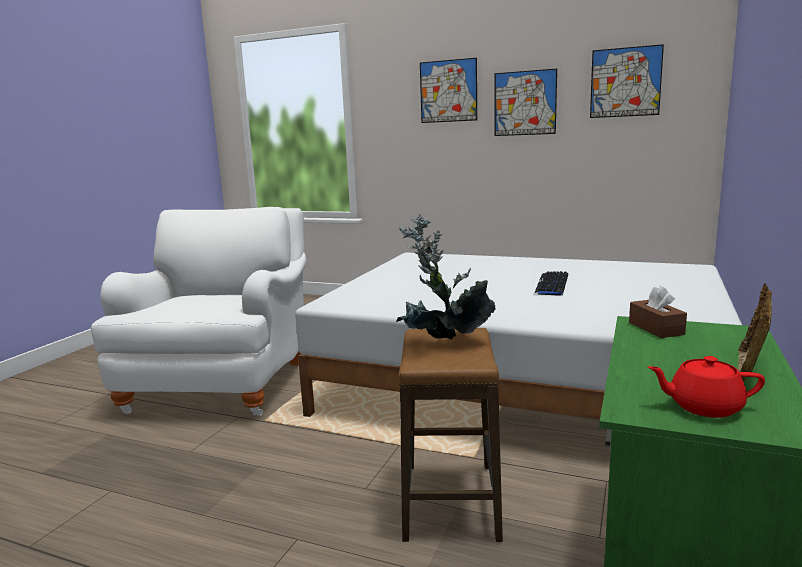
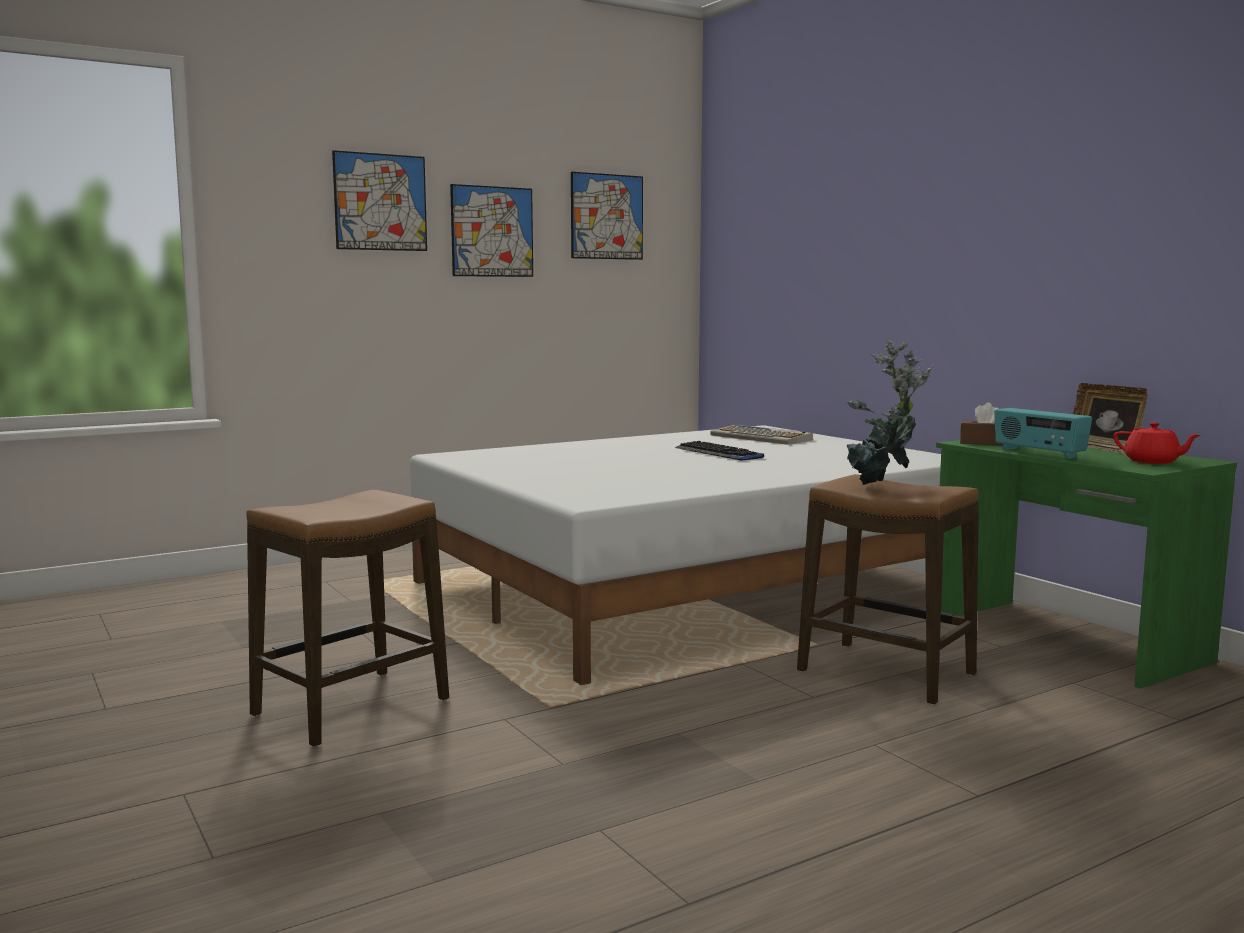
camera: 55 degrees left, 5 degrees down
white armchair [91,207,307,416] -> stool [246,490,449,747]
red teapot [648,356,765,418] -> red teapot turned 90 degrees counterclockwise [1113,422,1200,464]
none -> keyboard [710,425,813,445]
none -> radio [994,408,1092,459]

